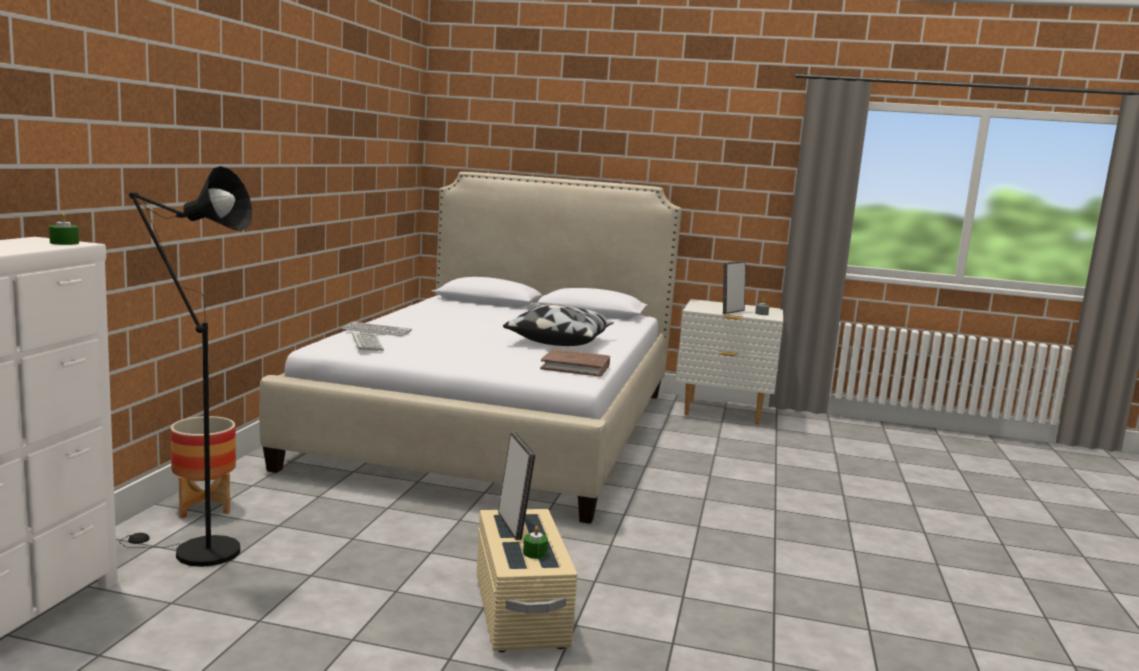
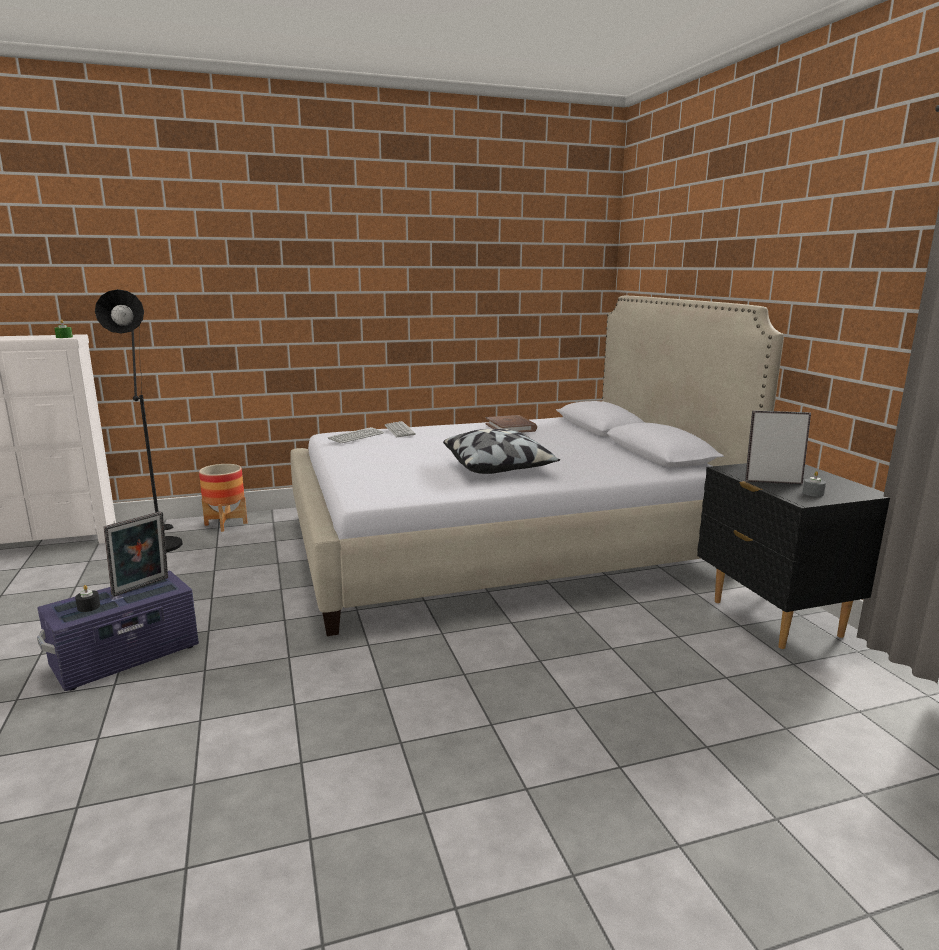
camera: 60 degrees right, 5 degrees up
beige storage box [477,509,577,652] -> purple storage box [37,571,199,691]
green candle [523,526,548,559] -> black candle [75,585,100,612]
brown book [540,349,610,377] -> brown book moved to [485,415,537,433]
white nightstand [676,299,783,425] -> black nightstand [697,463,890,649]

